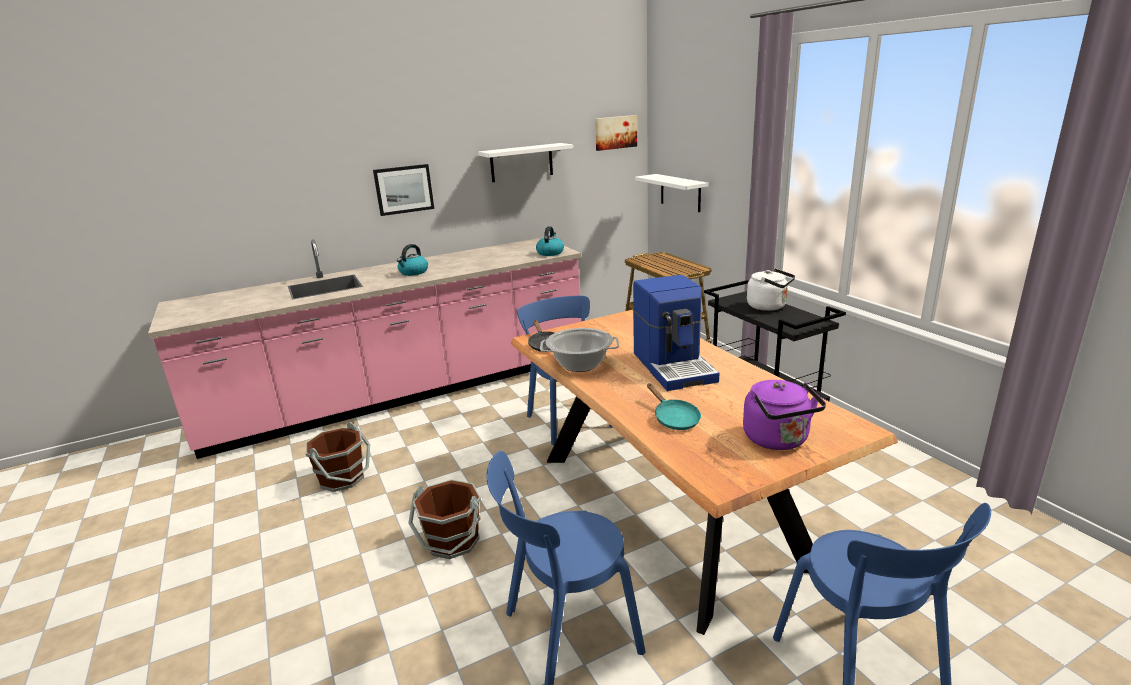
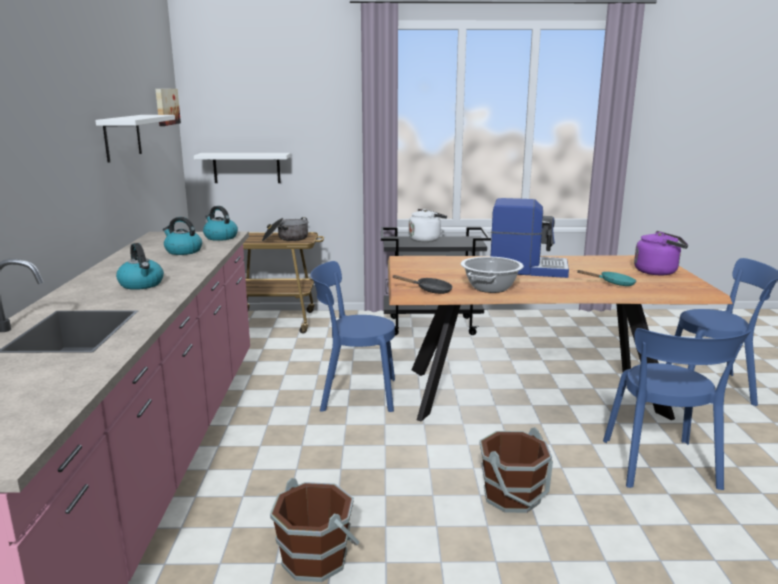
camera: 65 degrees left, 5 degrees down
picture [373,164,434,216] -> none
none -> kettle [163,217,202,255]
none -> cooking pot [262,217,308,241]

